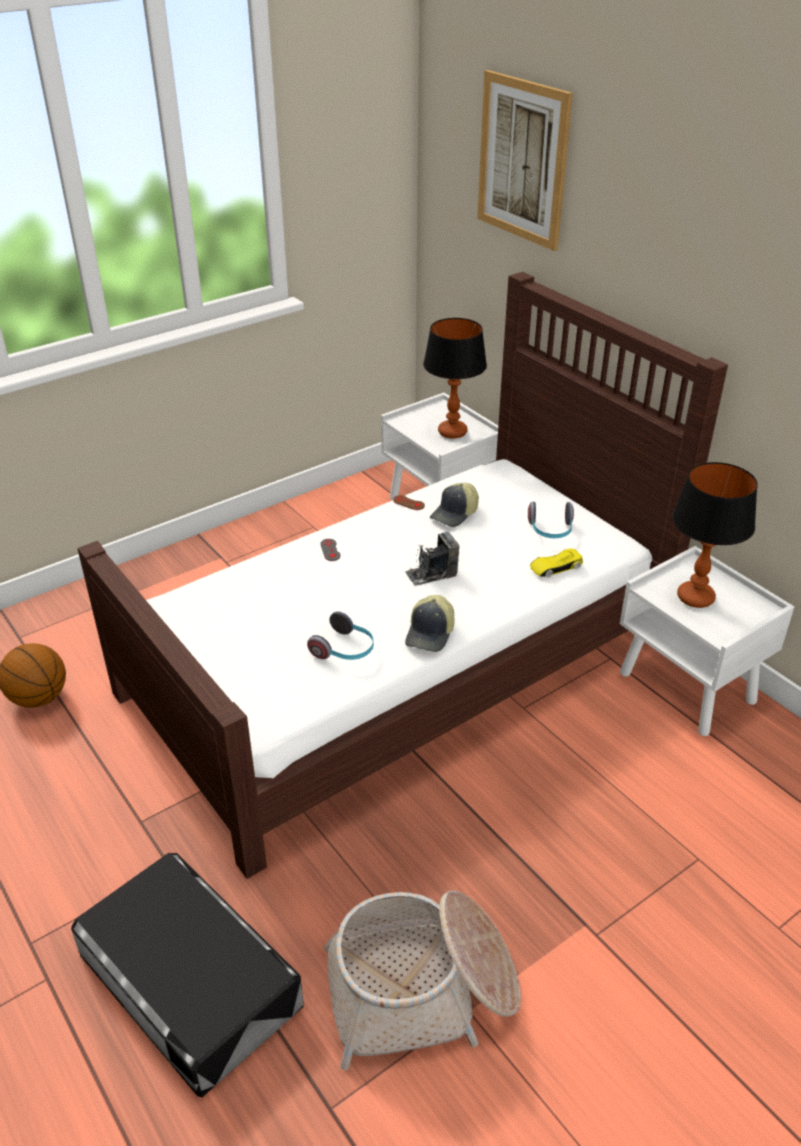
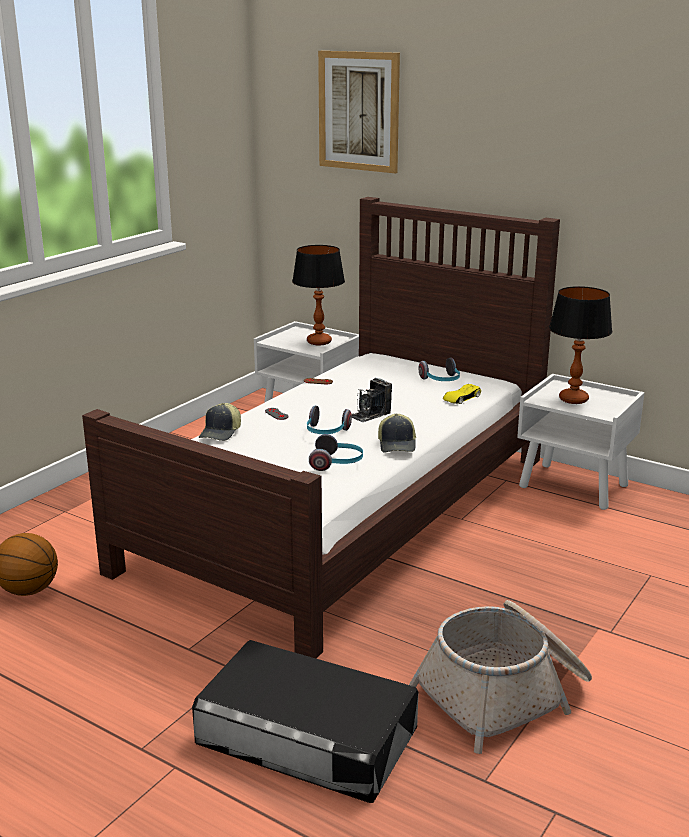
camera: 20 degrees left, 15 degrees down
cap [430,483,479,527] -> cap moved to [199,403,241,441]
none -> headphones [307,406,352,434]

